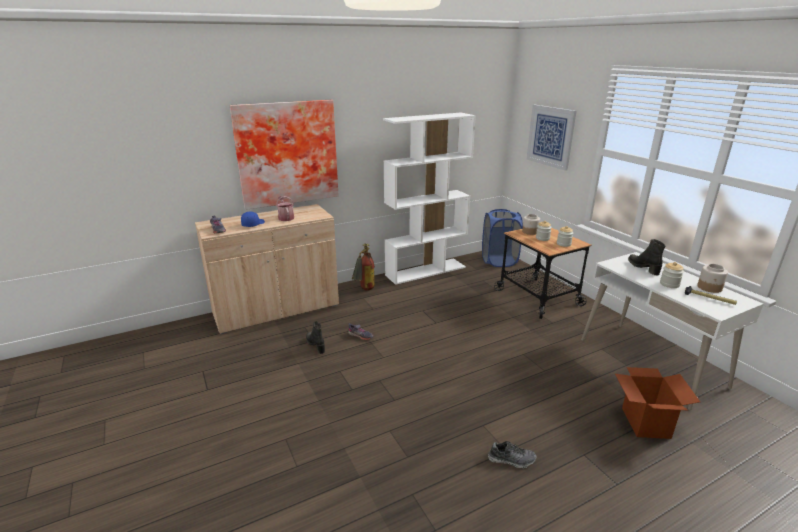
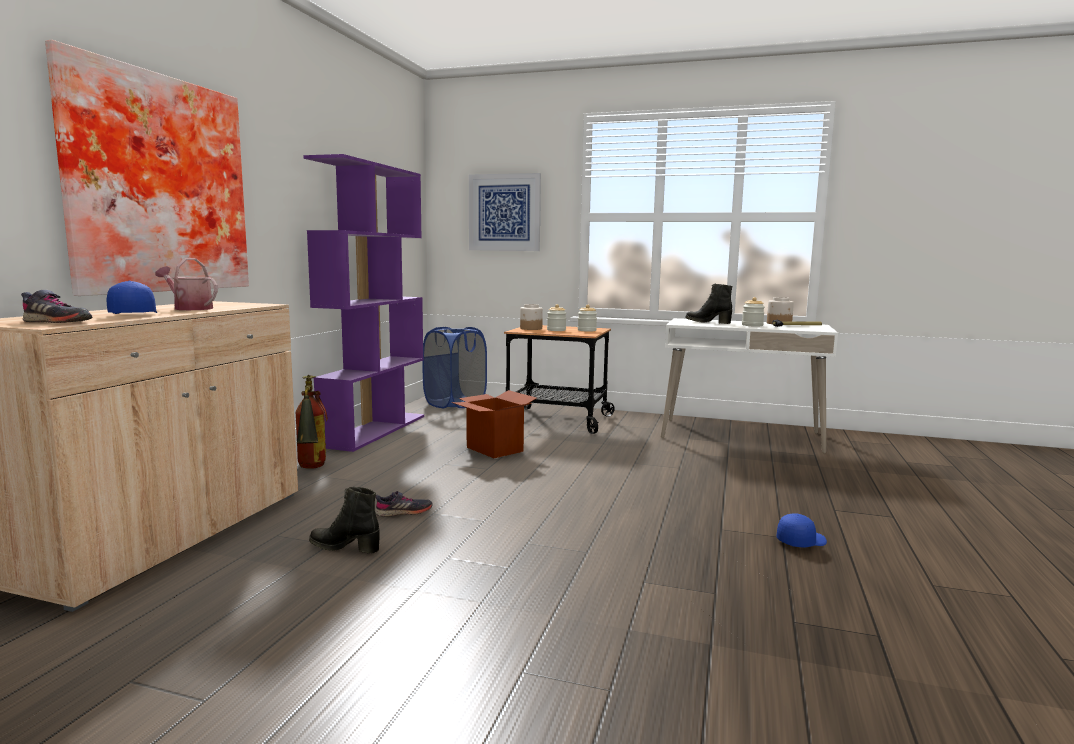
camera: 45 degrees left, 15 degrees down
white bookcase [383,113,476,285] -> purple bookcase [303,154,424,452]
shoe [488,441,536,468] -> blue cap [777,513,827,547]
cardboard box [615,367,700,439] -> cardboard box moved to [452,390,537,458]

